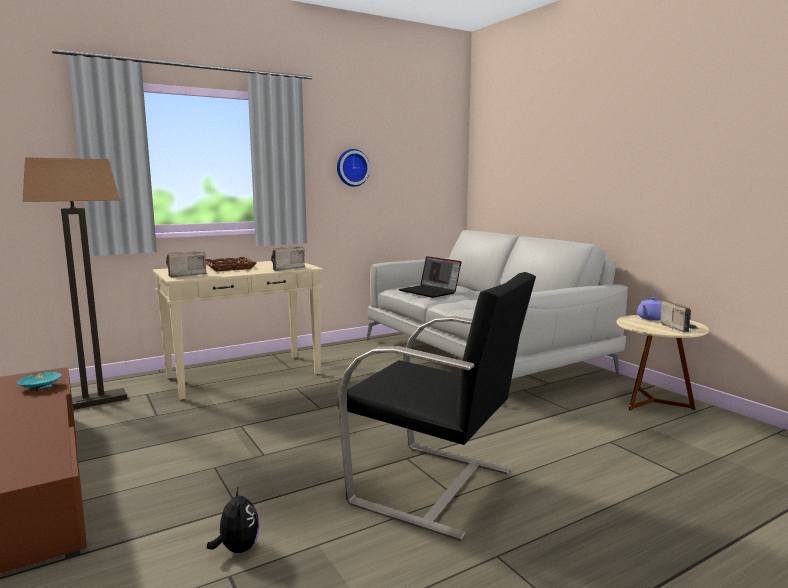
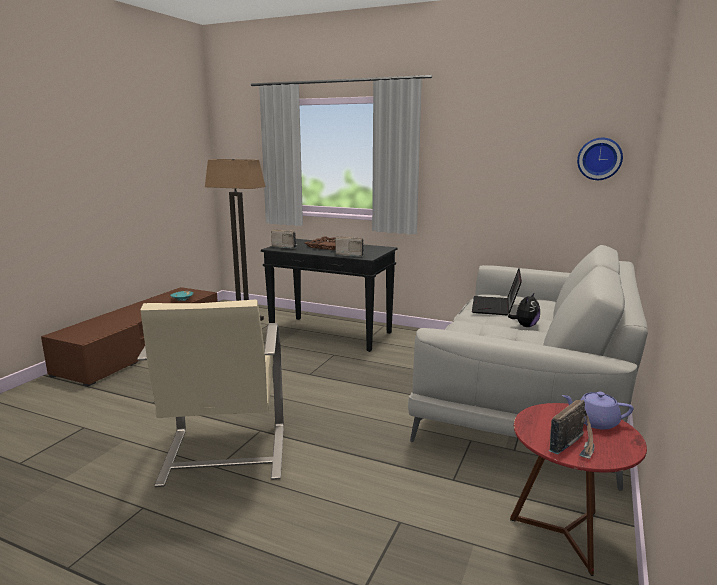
camera: 55 degrees right, 5 degrees up
beige console table [153,261,324,400] -> black console table [261,239,398,352]
plush toy [207,486,260,553] -> plush toy moved to [508,293,540,327]
wall clock [337,149,370,187] -> wall clock moved to [577,138,623,180]
black armchair [338,272,536,541] -> beige armchair [137,300,284,487]
beige side table [617,315,709,410] -> red side table [510,403,647,576]

